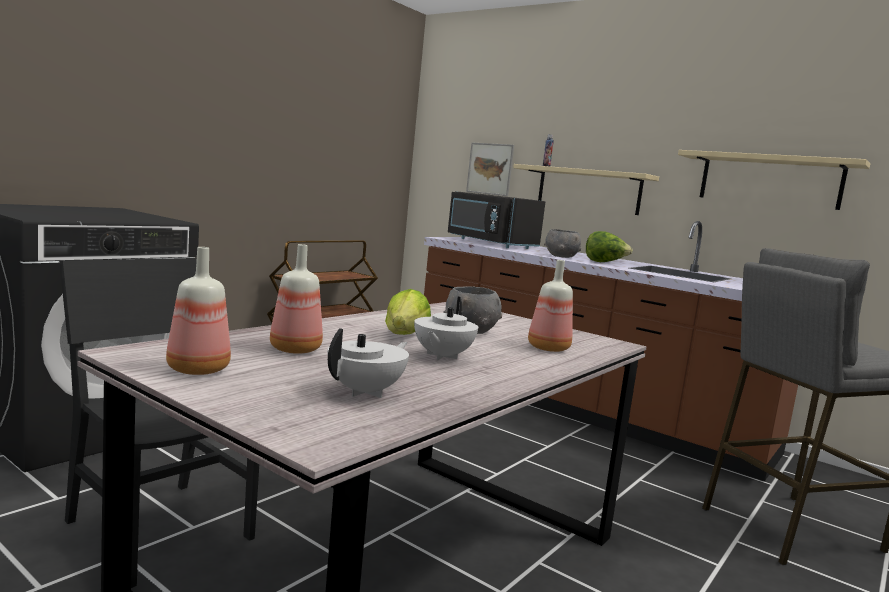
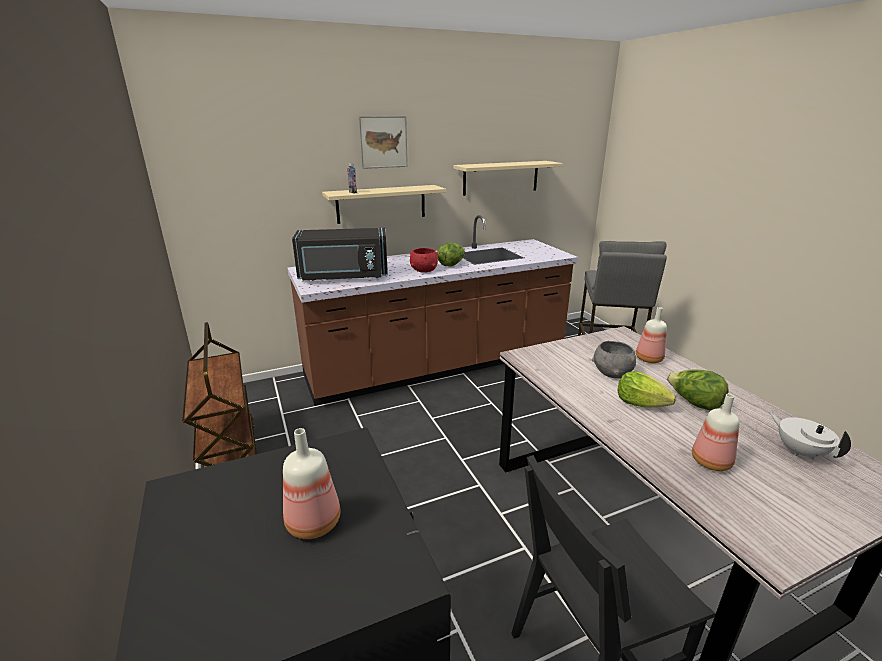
camera: 60 degrees left, 15 degrees up
bottle [166,247,231,375] -> bottle moved to [283,428,340,539]
white teapot [414,296,478,360] -> lettuce [667,369,728,411]
picture [466,143,514,196] -> picture moved to [358,116,408,169]
grey bowl [544,229,581,258] -> red bowl [410,248,438,273]

